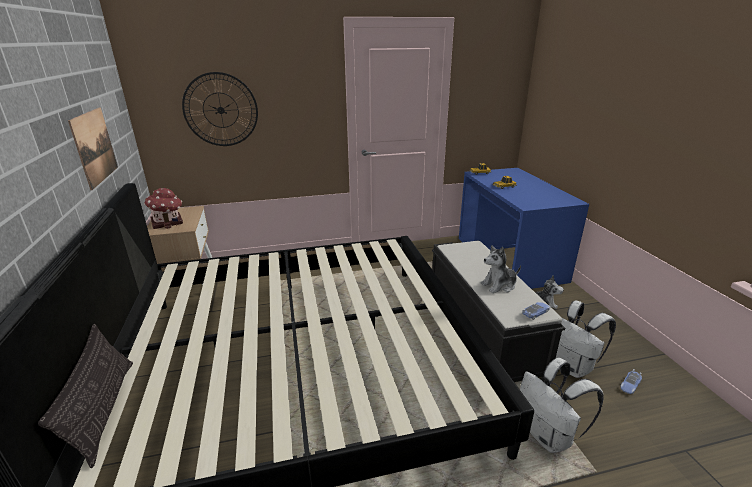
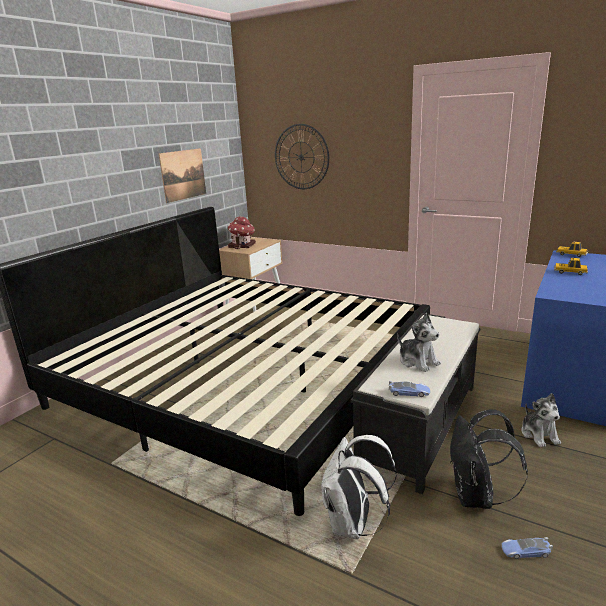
camera: 45 degrees right, 5 degrees down
pillow [38,324,133,468] -> none
plush toy [480,245,521,293] -> plush toy turned 150 degrees counterclockwise [397,313,441,372]
white backpack [556,300,616,378] -> black backpack [450,410,528,509]

